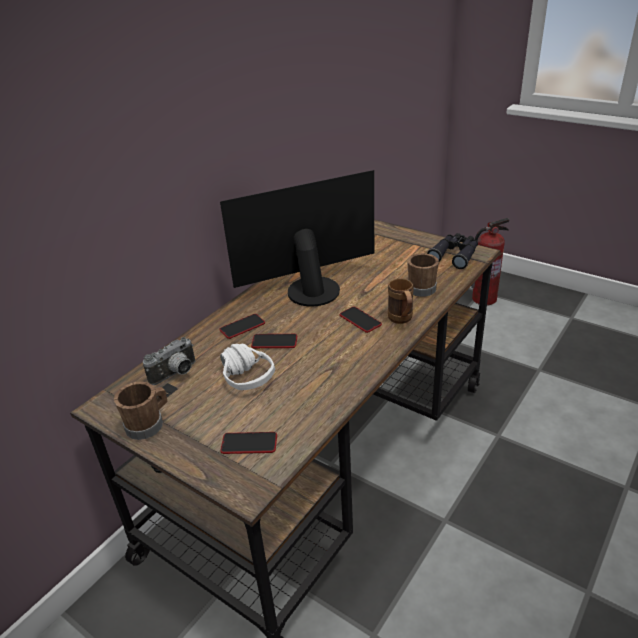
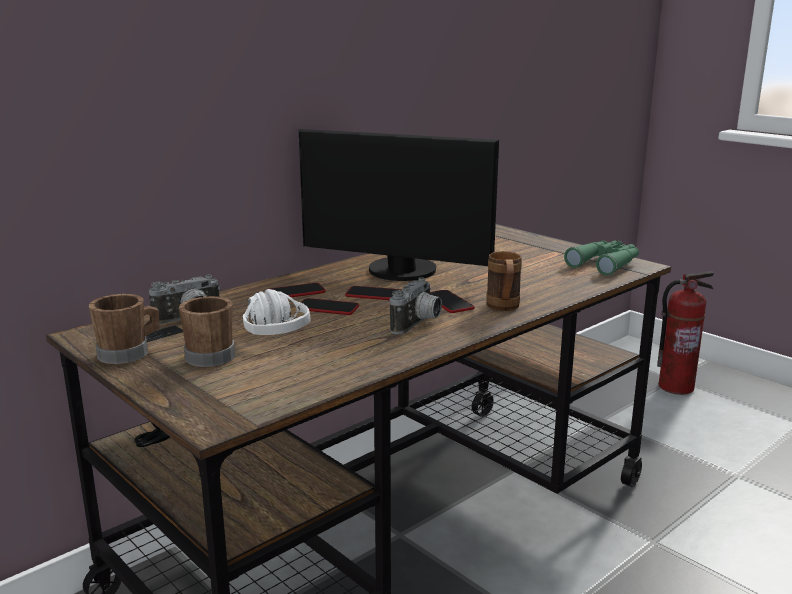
camera: 10 degrees right, 15 degrees down
monitor [220,170,374,307] -> monitor turned 150 degrees counterclockwise [299,129,499,281]
phone [220,432,277,454] -> phone moved to [345,286,403,300]
brown mug [407,253,439,297] -> brown mug moved to [179,296,235,368]
black binoculars [427,233,478,269] -> green binoculars [564,240,639,276]
none -> camera [390,277,442,334]

